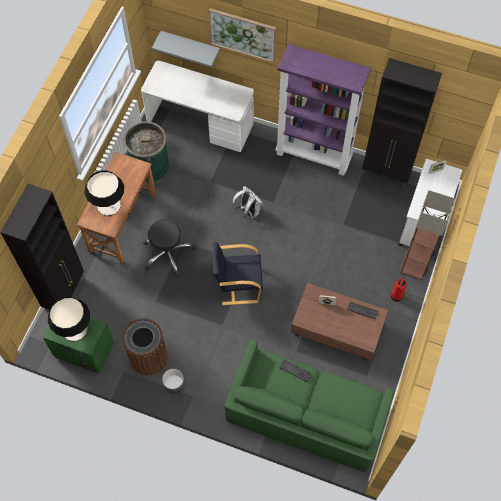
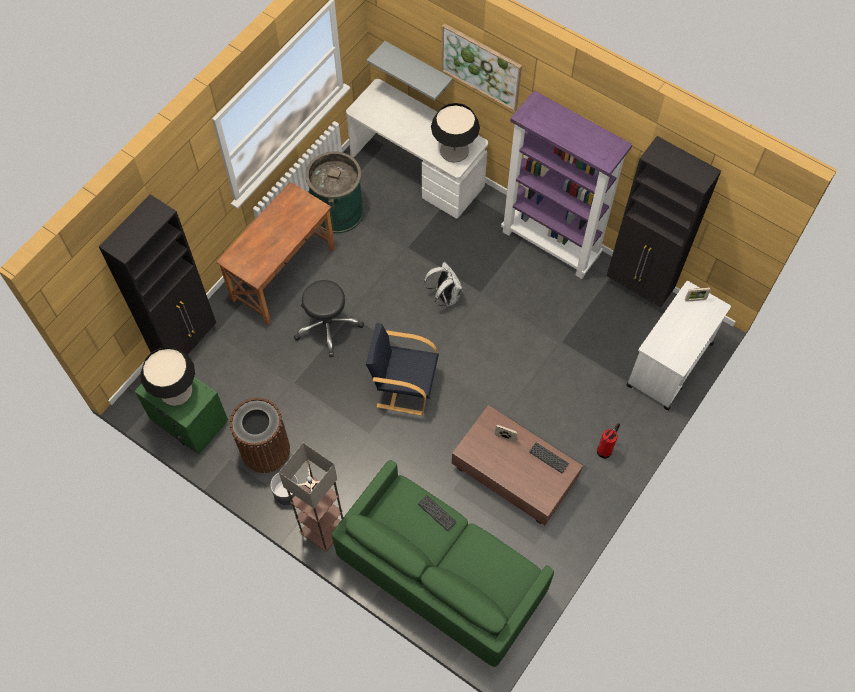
camera: 15 degrees right, 0 degrees up
table lamp [85,170,124,216] -> table lamp moved to [431,103,480,162]
floor lamp [400,190,455,280] -> floor lamp moved to [279,443,343,552]

